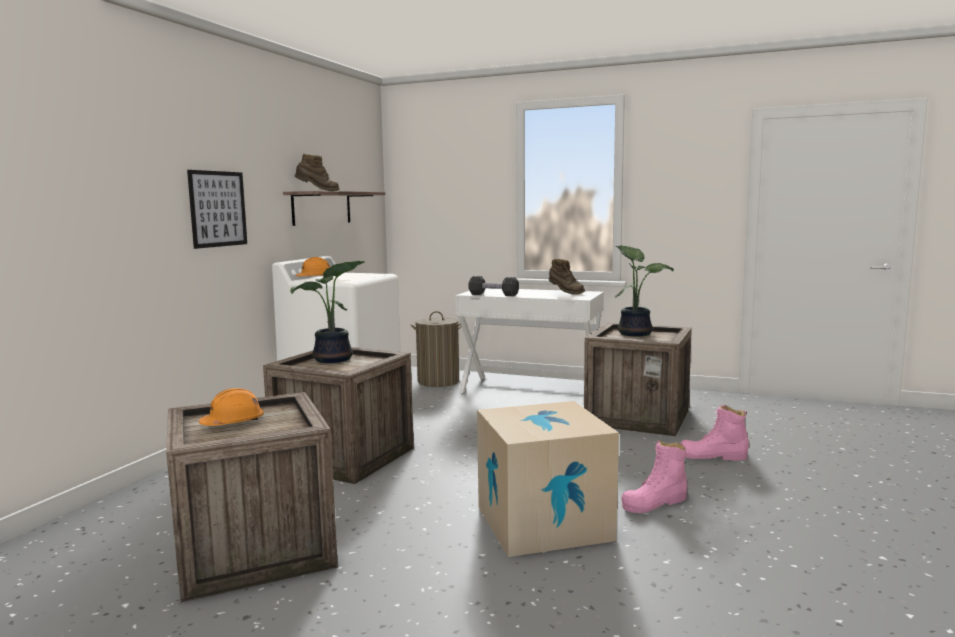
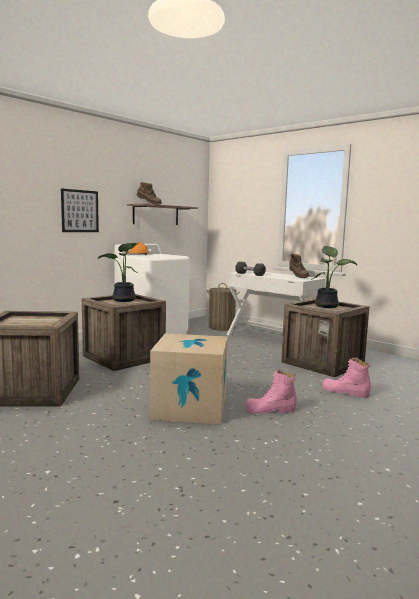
camera: 20 degrees right, 0 degrees up
orange hard hat [199,388,264,426] -> none

